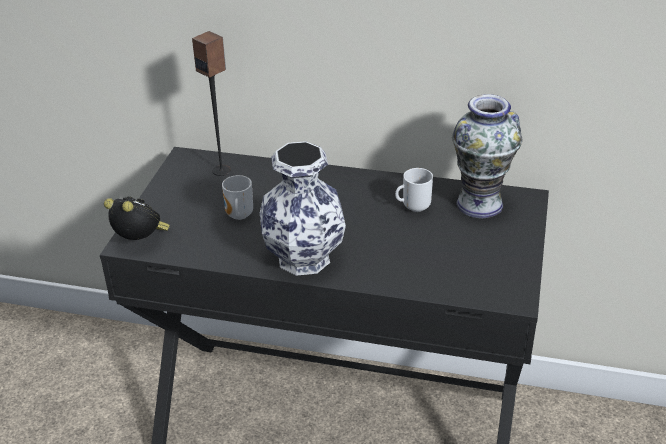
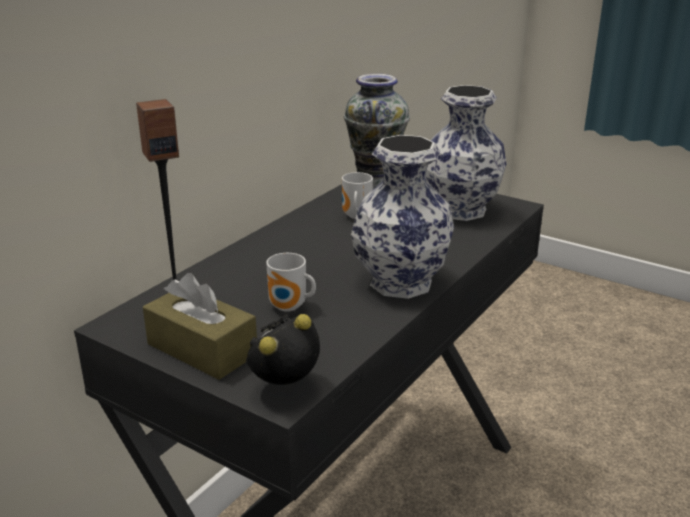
camera: 70 degrees left, 10 degrees down
none -> brown tissue box [143,273,257,380]
none -> vase [426,85,507,221]

